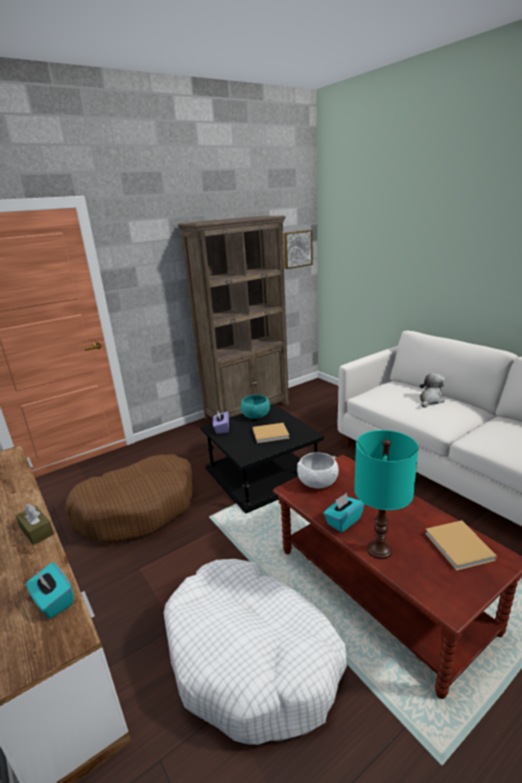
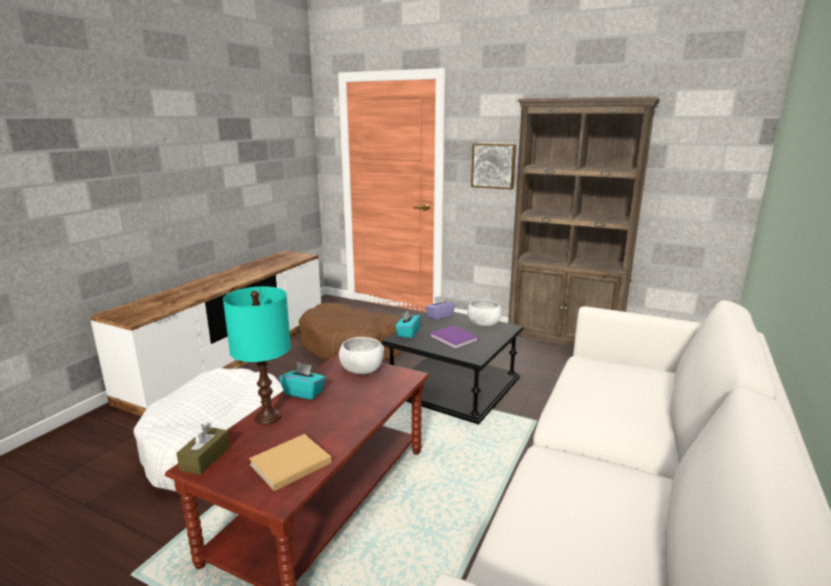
camera: 60 degrees right, 5 degrees down
brown tissue box [15,504,54,545] -> brown tissue box moved to [176,422,230,475]
turquoise tissue box [26,562,73,619] -> turquoise tissue box moved to [395,310,421,338]
turquoise bowl [241,395,270,419] -> white bowl [467,299,502,327]
beige book [253,423,290,443] -> purple book [430,325,479,349]
picture [283,230,313,269] -> picture moved to [471,143,516,189]
plush toy [420,373,445,408] -> none

